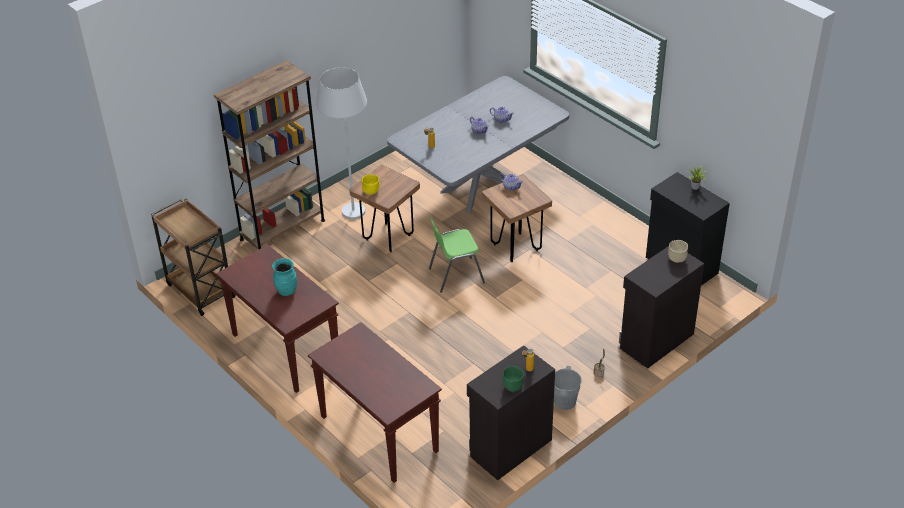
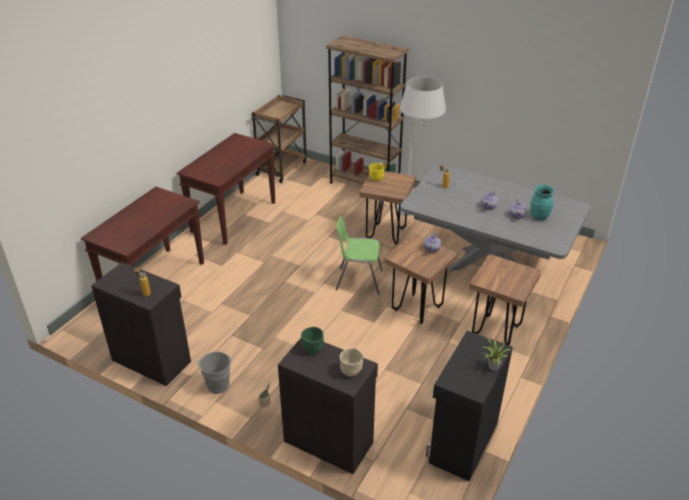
camera: 70 degrees right, 5 degrees down
turquoise vase [272,258,297,296] -> turquoise vase moved to [531,185,555,220]
green chair [429,218,485,293] -> green chair turned 45 degrees counterclockwise [335,217,383,295]
green bowl [503,366,524,392] -> green bowl moved to [301,327,324,354]
none -> brown stool [469,254,541,345]

